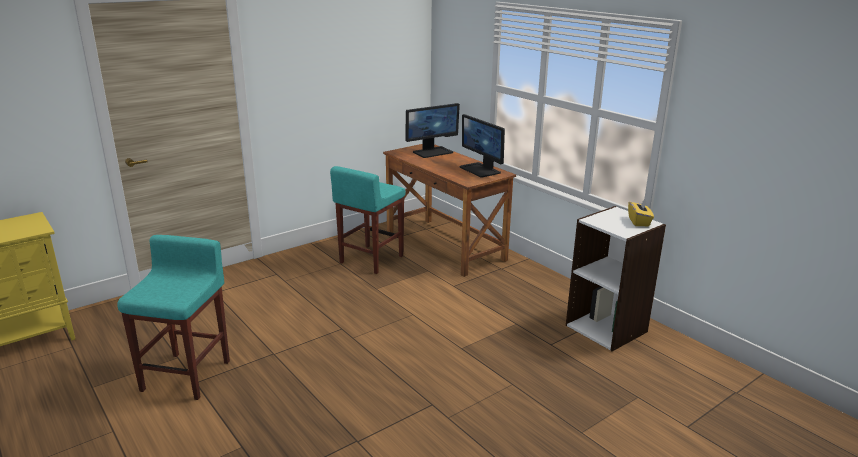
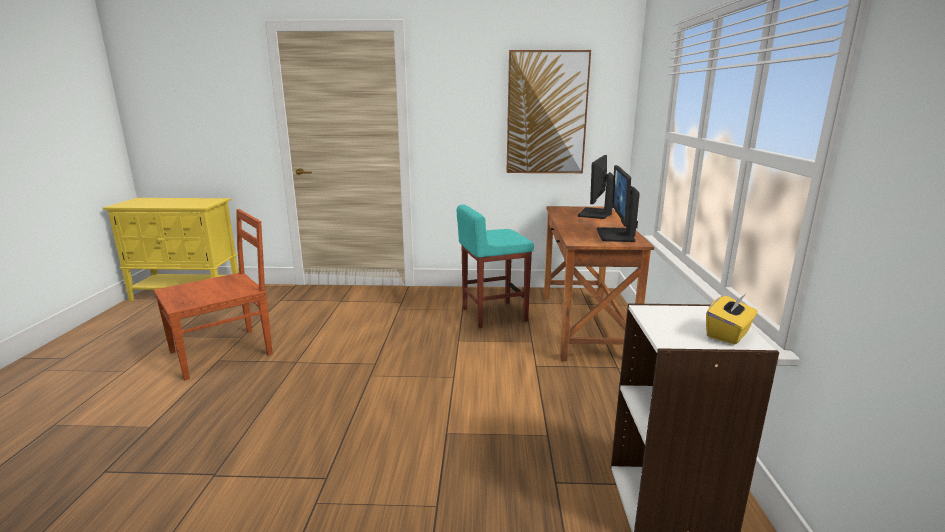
camera: 40 degrees right, 5 degrees down
turquoise stool [117,235,230,400] -> brown chair [154,209,273,380]
monitor [405,103,460,158] -> monitor turned 105 degrees clockwise [578,155,614,219]
none -> picture [506,50,591,173]

